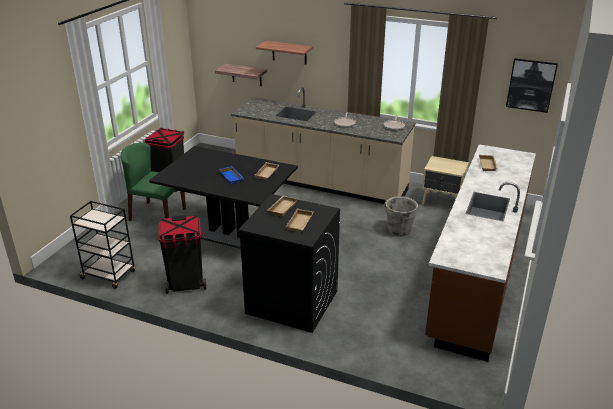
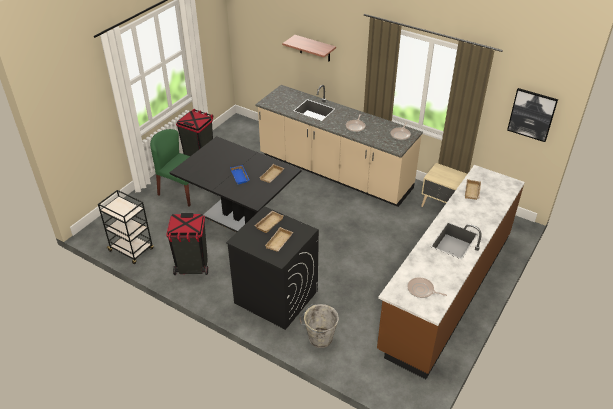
camera: 10 degrees right, 10 degrees up
shelf [215,64,267,86] -> none
grey bucket [382,196,418,237] -> grey bucket moved to [299,304,339,348]
none -> frying pan [407,277,447,298]

